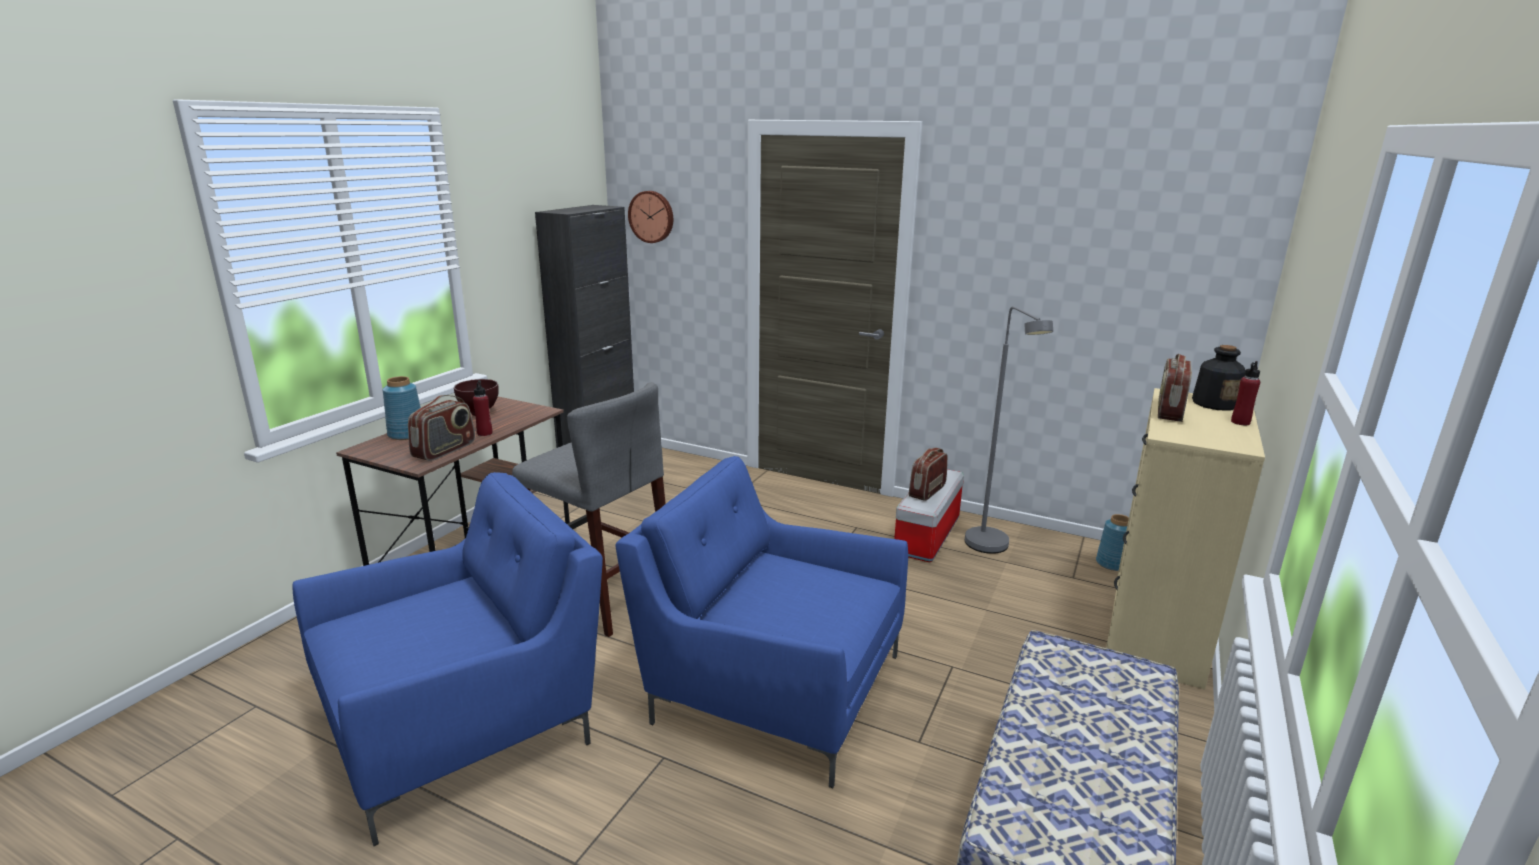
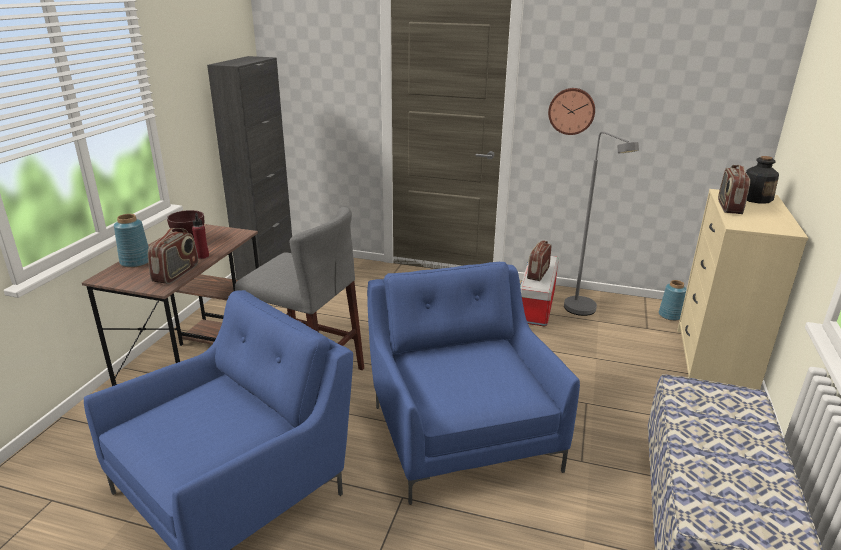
camera: 10 degrees left, 5 degrees up
blue armchair [616,456,908,788] -> blue armchair turned 60 degrees clockwise [367,262,580,505]
wall clock [628,191,673,243] -> wall clock moved to [548,88,595,135]
red bottle [1231,361,1260,426] -> none

